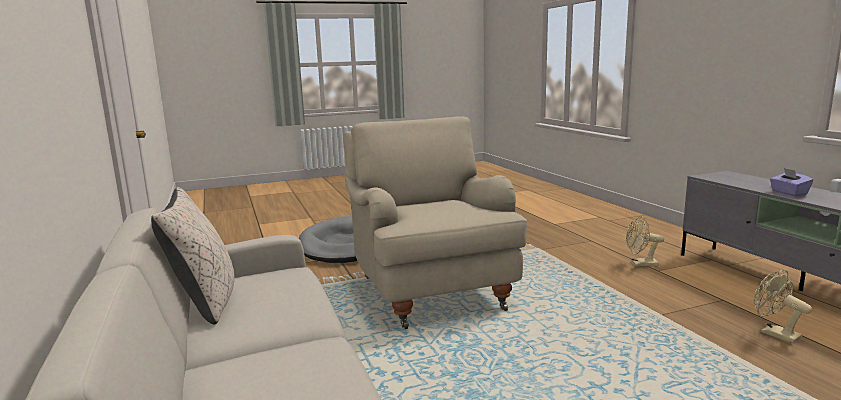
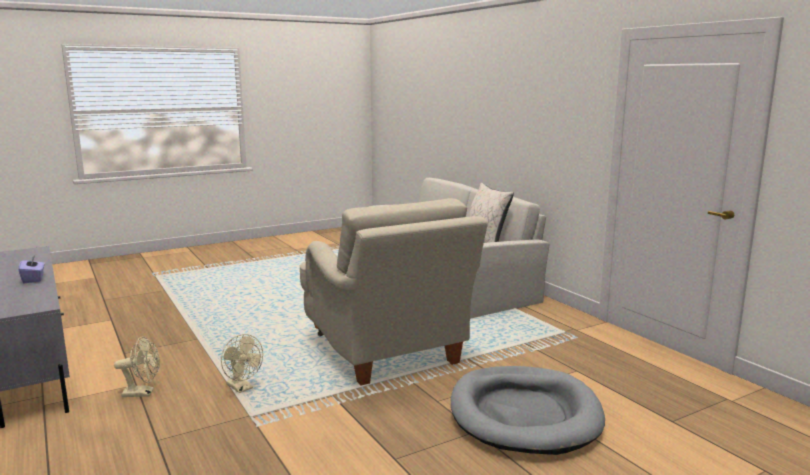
camera: 170 degrees right, 0 degrees up
beige fan [754,270,812,344] -> beige fan moved to [221,334,263,393]

